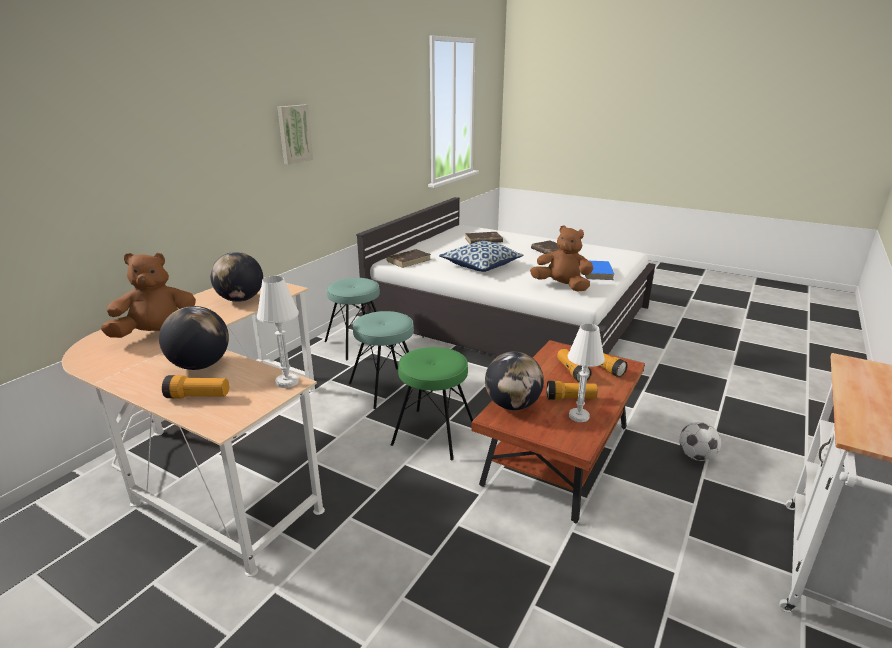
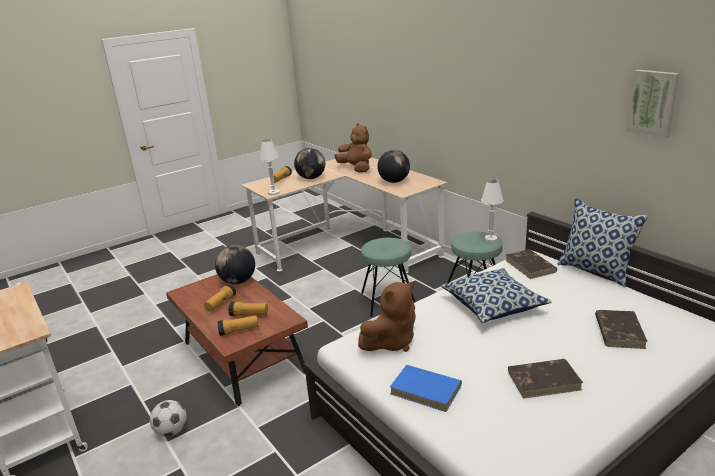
camera: 115 degrees right, 0 degrees up
brown plush toy [101,253,196,338] -> brown plush toy turned 45 degrees counterclockwise [334,123,372,172]
picture [278,105,313,165] -> picture moved to [627,70,680,138]
green stool [391,347,473,461] -> none
white table lamp [568,324,605,422] -> white table lamp moved to [481,179,504,242]
none -> pillow [558,198,648,287]

